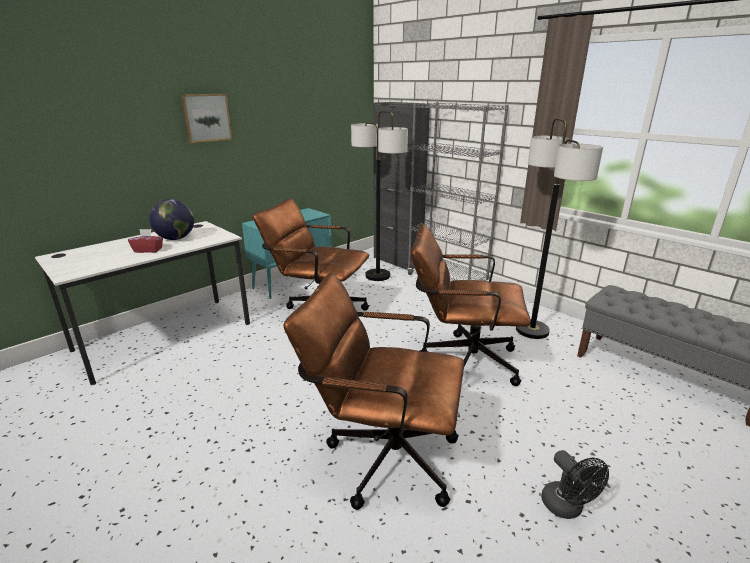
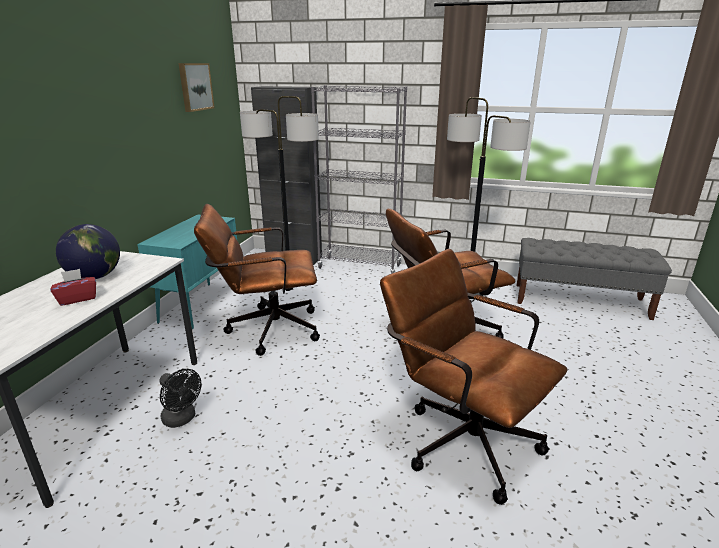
camera: 30 degrees left, 0 degrees up
picture [181,94,232,143] -> picture moved to [179,63,215,112]
brown office chair [283,272,464,510] -> brown office chair turned 60 degrees clockwise [380,249,568,505]
black fan [541,450,609,519] -> black fan moved to [159,369,201,428]

